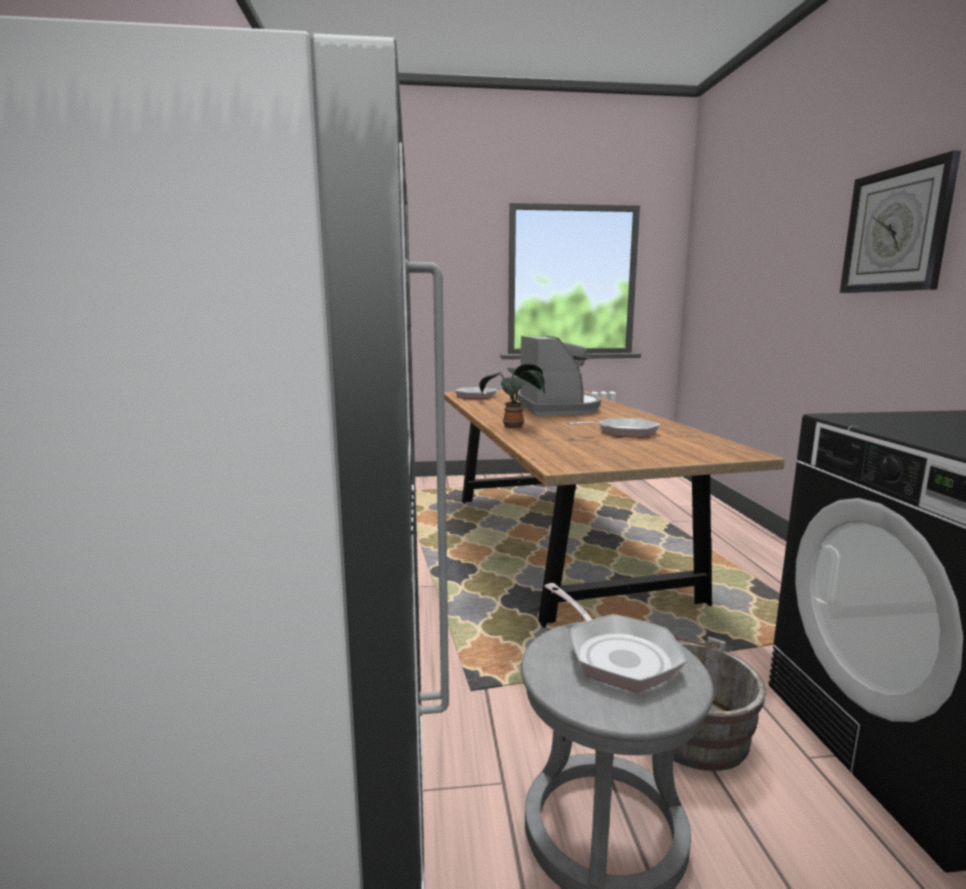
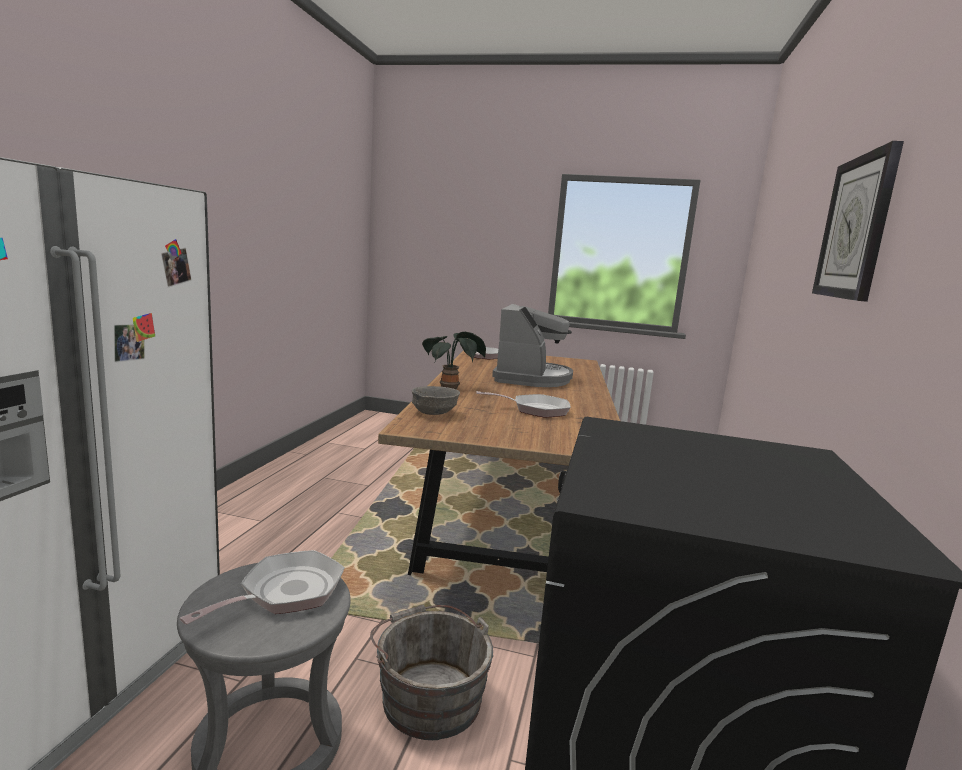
camera: 20 degrees right, 0 degrees up
frying pan [544,583,686,692] -> frying pan turned 135 degrees counterclockwise [180,550,345,624]
none -> grey bowl [411,386,460,415]

